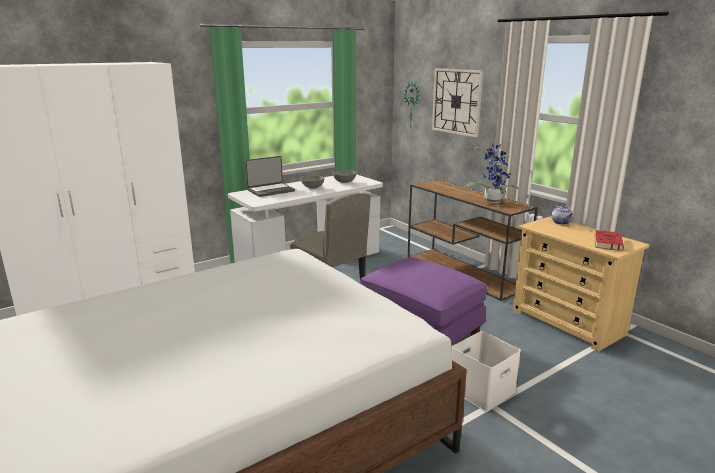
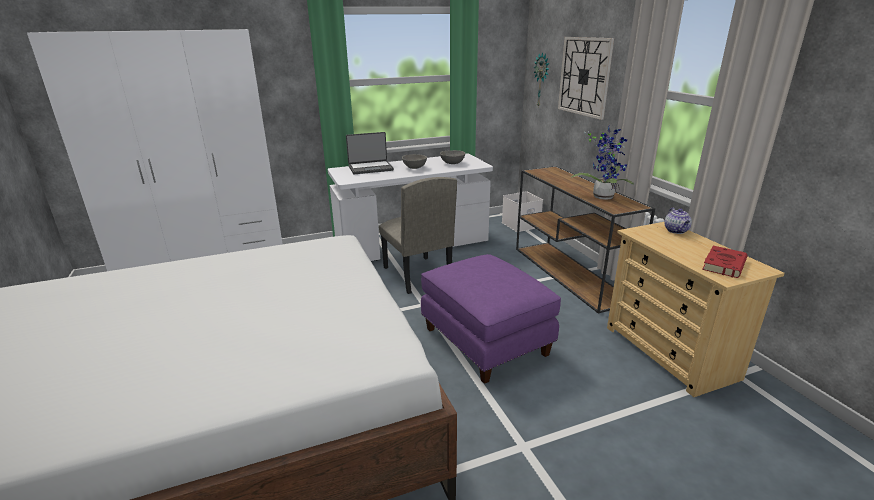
camera: 15 degrees right, 5 degrees up
white storage box [452,331,521,412] -> white storage box moved to [502,191,543,232]

